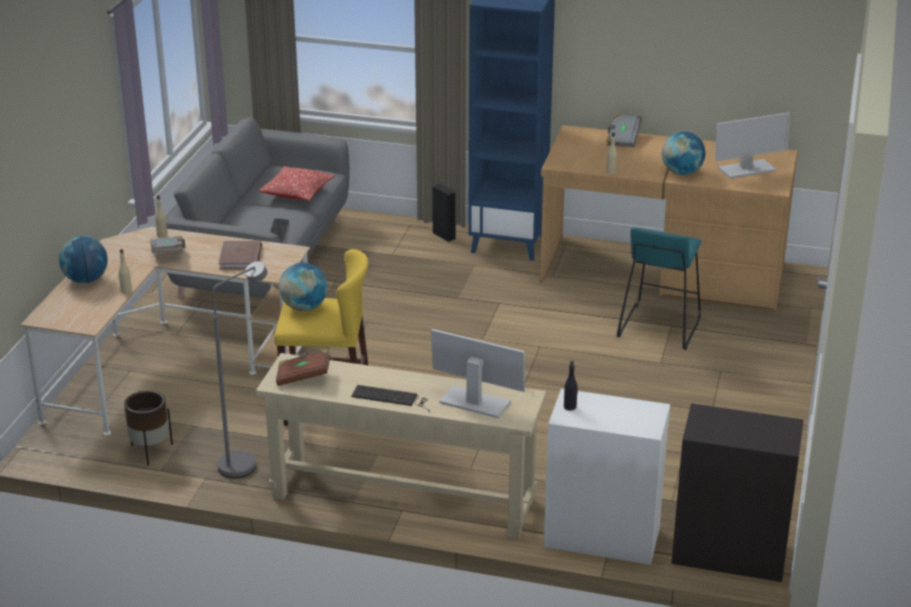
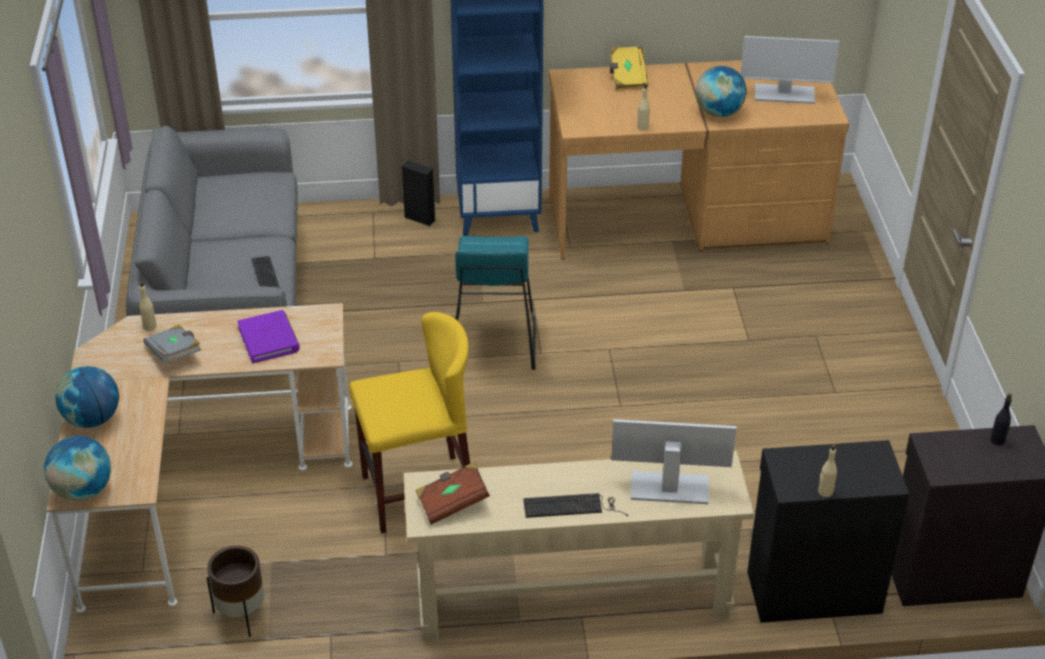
camera: 20 degrees left, 10 degrees up
beige bottle [118,249,132,294] -> beige bottle moved to [818,444,837,497]
grey floor lamp [212,261,268,478] -> none
brown book [219,241,262,270] -> purple book [238,310,300,363]
pillow [258,166,335,201] -> none
globe [279,262,328,311] -> globe moved to [44,436,111,501]
white cabinet [544,389,670,565] -> black cabinet [747,440,909,623]
black bottle [564,360,578,411] -> black bottle moved to [990,393,1012,445]
grey book [607,113,642,148] -> yellow book [610,46,648,90]
turquoise stool [617,227,702,350] -> turquoise stool moved to [455,236,536,370]
monitor [715,112,790,179] -> monitor turned 45 degrees clockwise [741,36,839,104]

